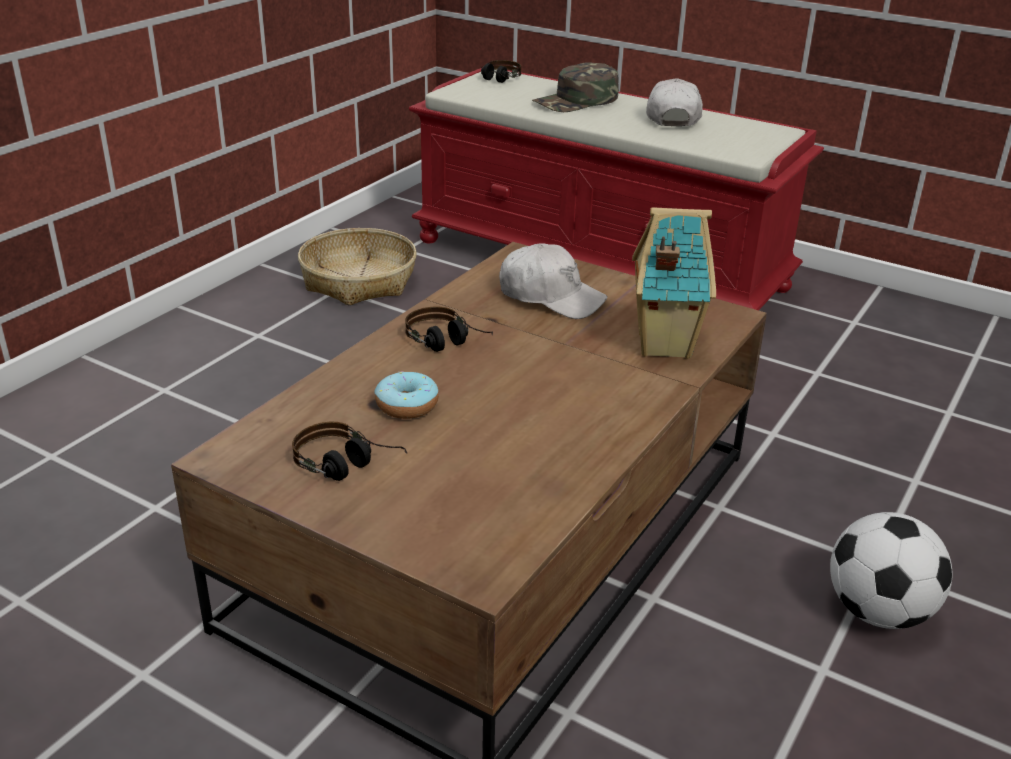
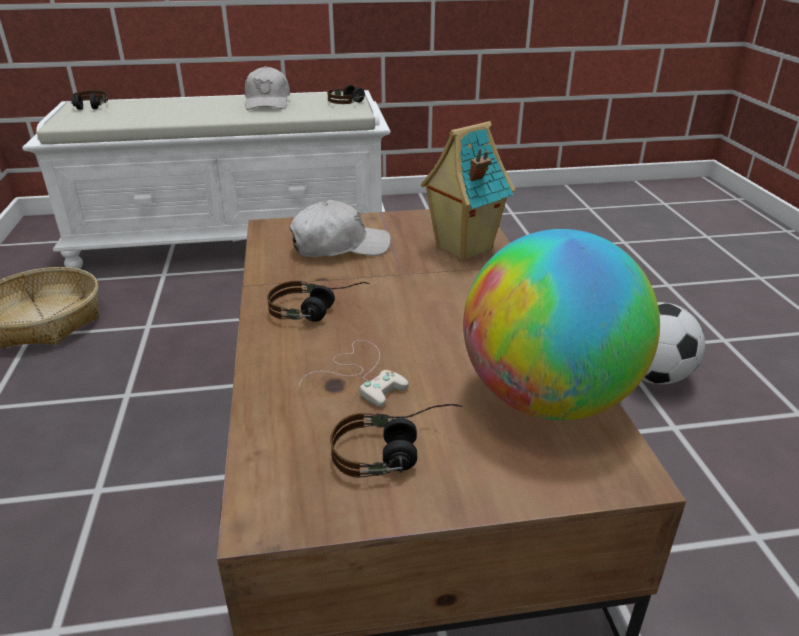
camera: 40 degrees left, 0 degrees up
donut [375,372,439,419] -> white game controller [299,340,409,407]
red bench [409,67,824,310] -> white bench [22,90,391,269]
green cap [532,63,619,112] -> none
white cap [646,79,703,126] -> white cap turned 150 degrees counterclockwise [245,66,290,110]
none -> headphones [327,77,365,104]
none -> globe [463,229,660,420]

